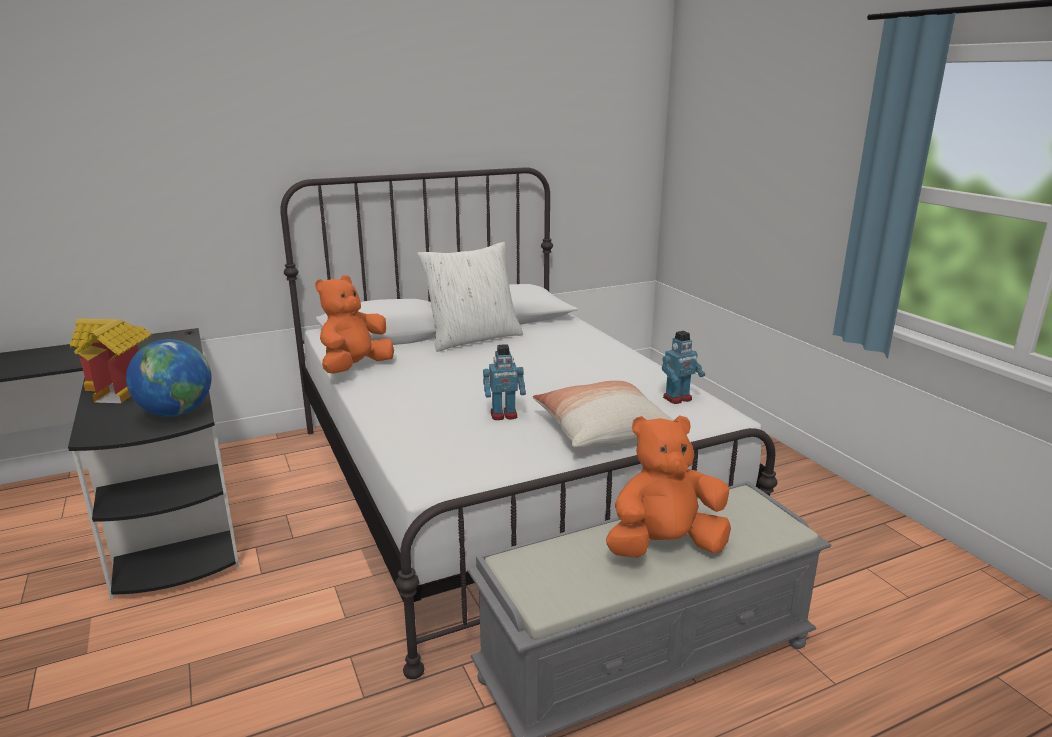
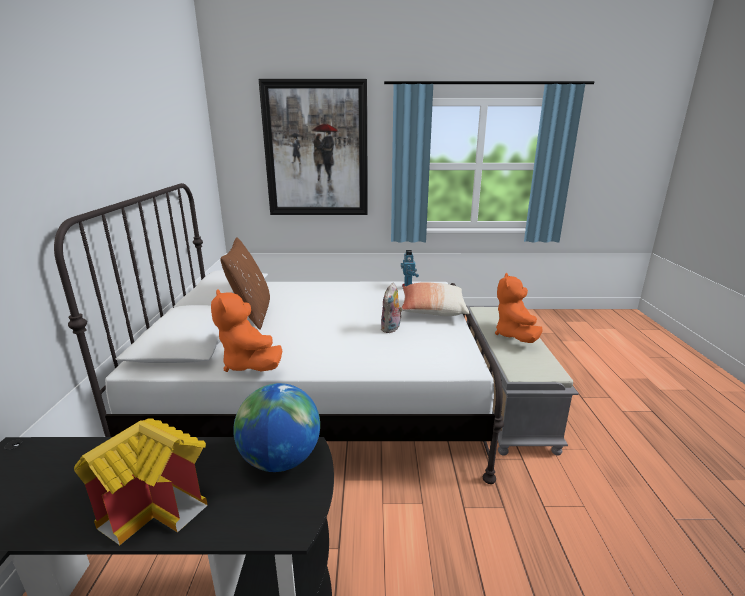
camera: 65 degrees left, 0 degrees up
white pillow [417,242,523,352] -> brown pillow [220,237,270,330]
toy robot [483,344,526,420] -> plush toy [381,283,403,333]
none -> picture [259,79,368,215]

